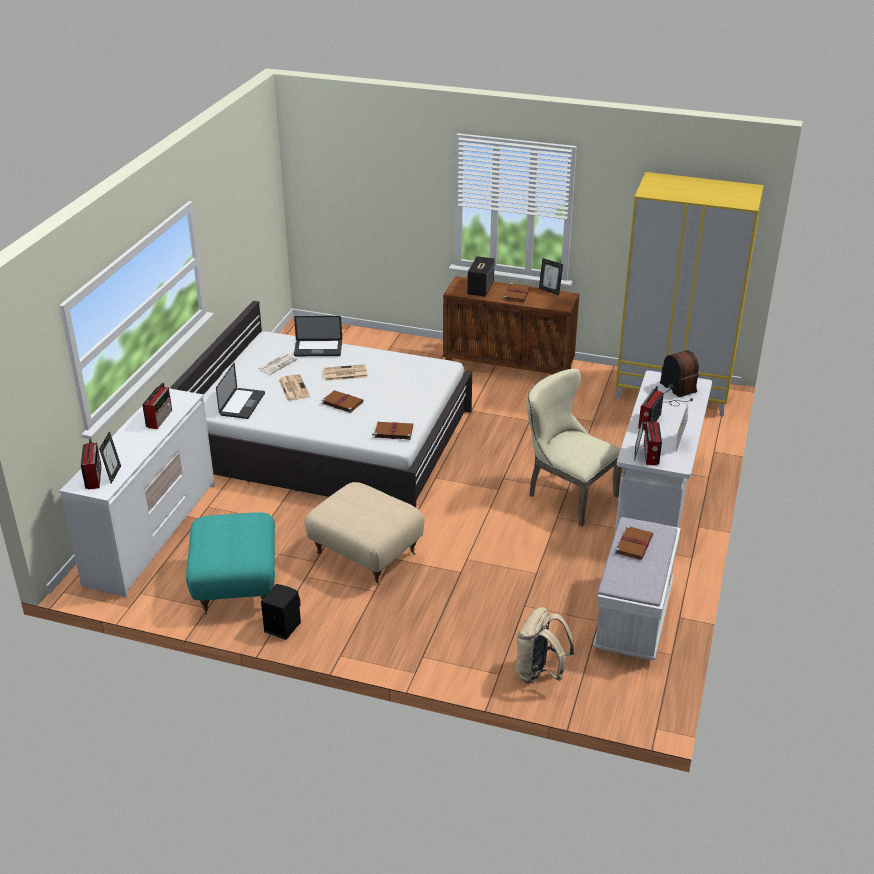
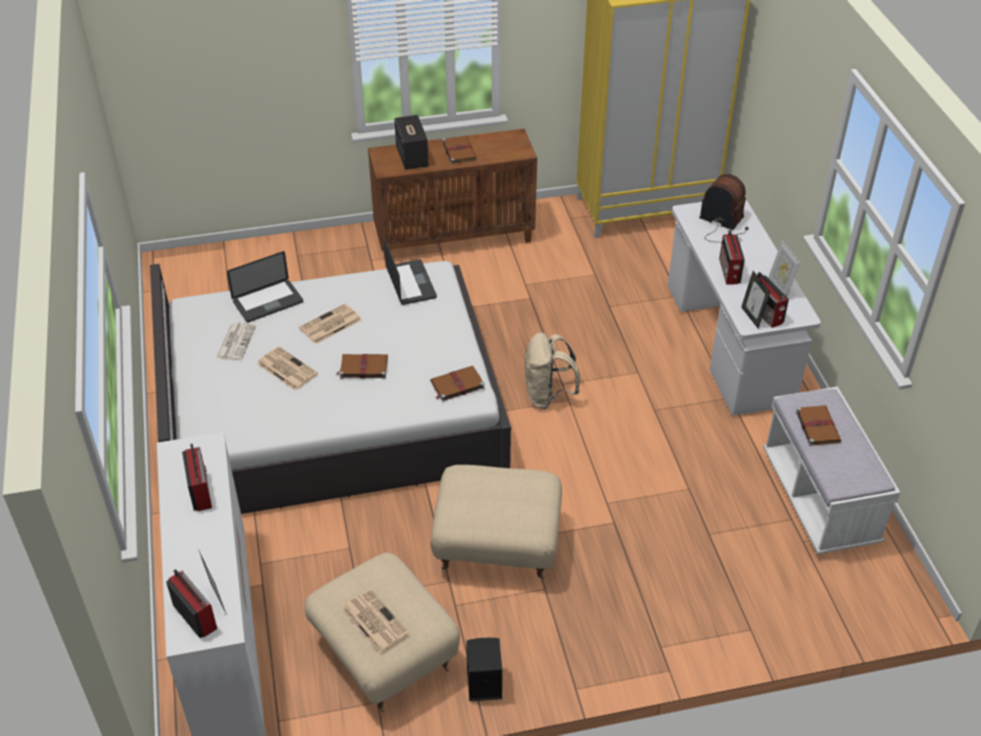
camera: 30 degrees left, 10 degrees up
turquoise ottoman [186,512,275,615] -> beige ottoman [304,552,460,712]
laptop [216,363,265,419] -> laptop moved to [384,238,437,305]
beige backpack [516,607,575,683] -> beige backpack moved to [525,332,580,409]
beige chair [526,369,622,527] -> none
picture frame [539,258,563,295] -> none
none -> newspaper [342,589,410,653]

